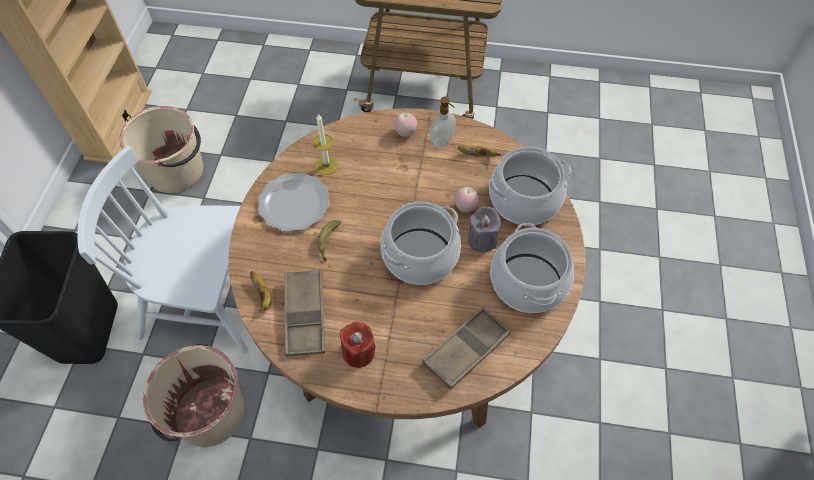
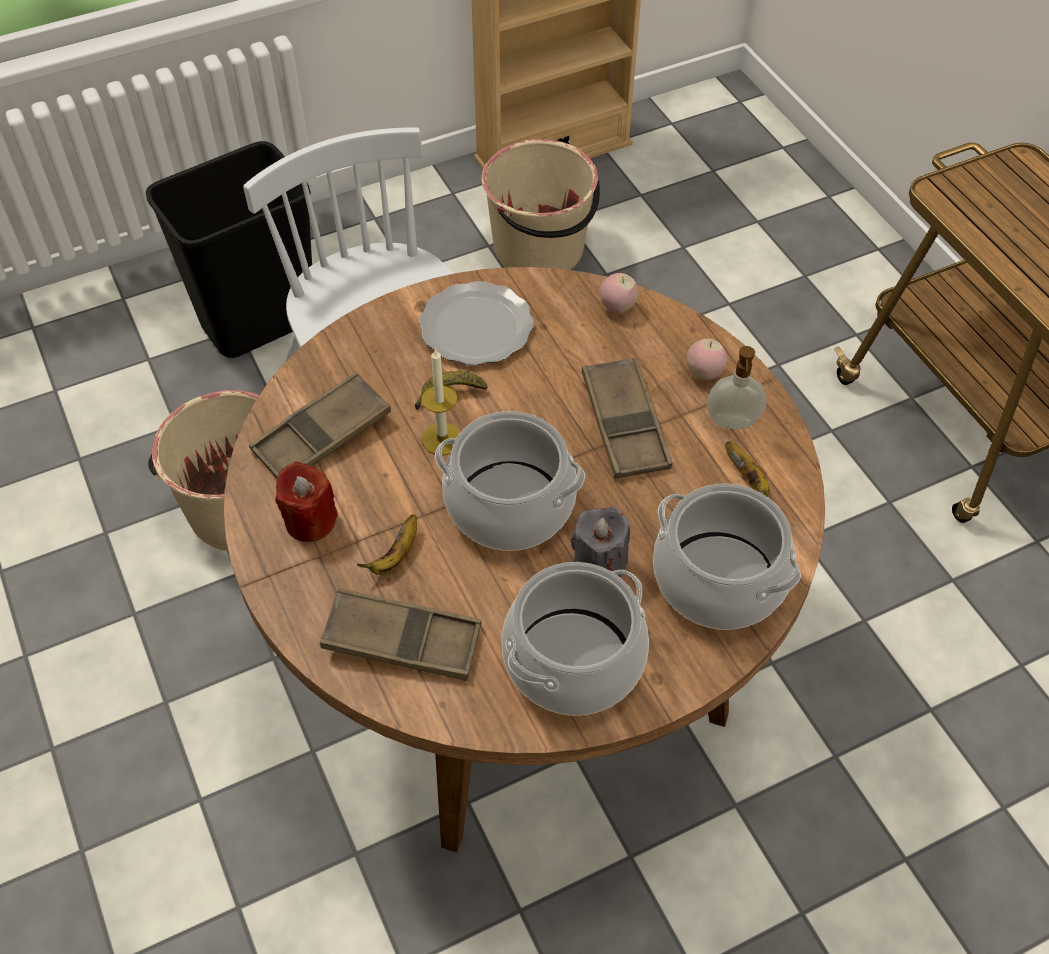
camera: 55 degrees right, 5 degrees down
banana [250,271,272,312] -> banana moved to [357,515,417,575]
candle [313,114,339,175] -> candle moved to [421,348,461,455]
apple [454,187,479,212] -> apple moved to [600,273,638,313]
none -> brown tray [582,357,672,479]

